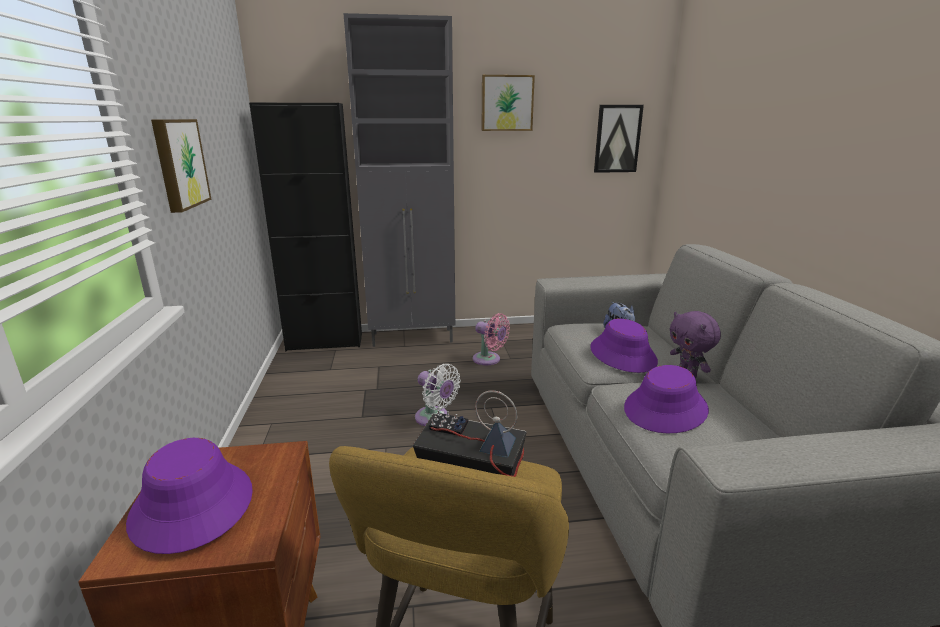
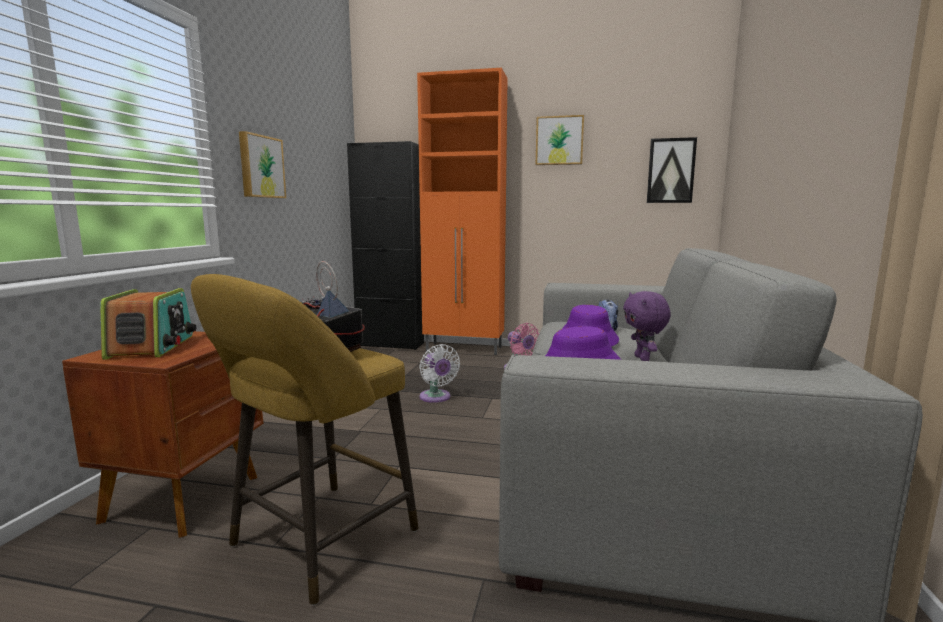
camera: 20 degrees right, 10 degrees down
purple hat [126,438,253,554] -> radio [100,288,196,360]
grey cabinet [343,13,455,347] -> orange cabinet [417,68,508,355]

